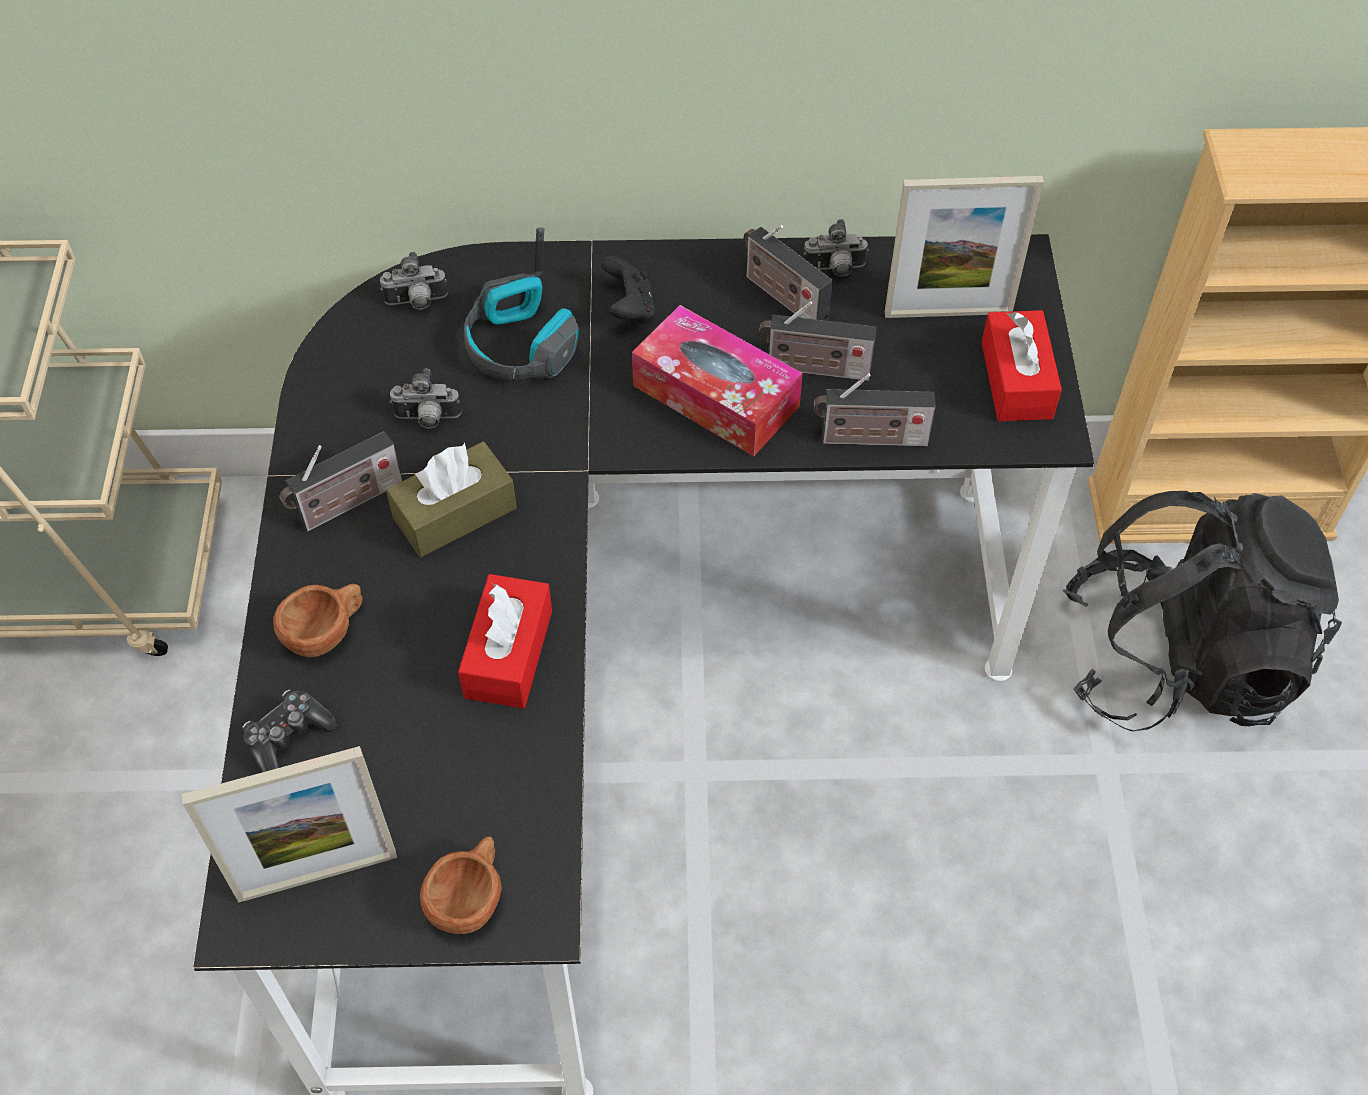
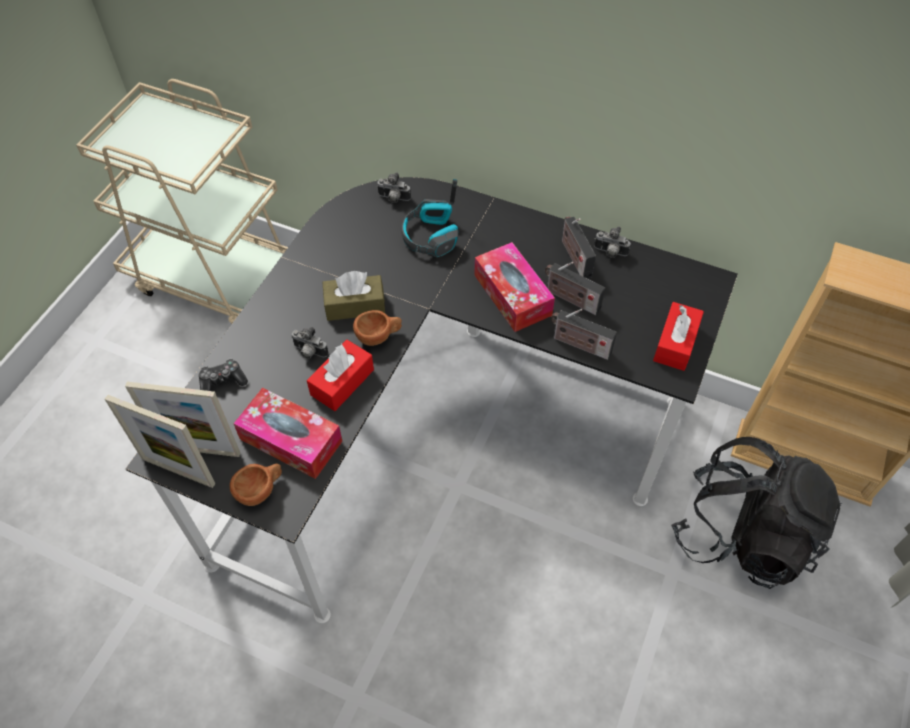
camera: 25 degrees right, 0 degrees up
brown cup [273,584,363,657] -> brown cup moved to [353,310,402,346]
radio [279,431,403,532] -> none
camera [390,368,462,428] -> camera moved to [291,327,329,359]
black game controller [601,256,656,324] -> none
picture frame [885,176,1044,318] -> picture frame moved to [105,395,215,488]
none -> tissue box [233,387,342,479]

